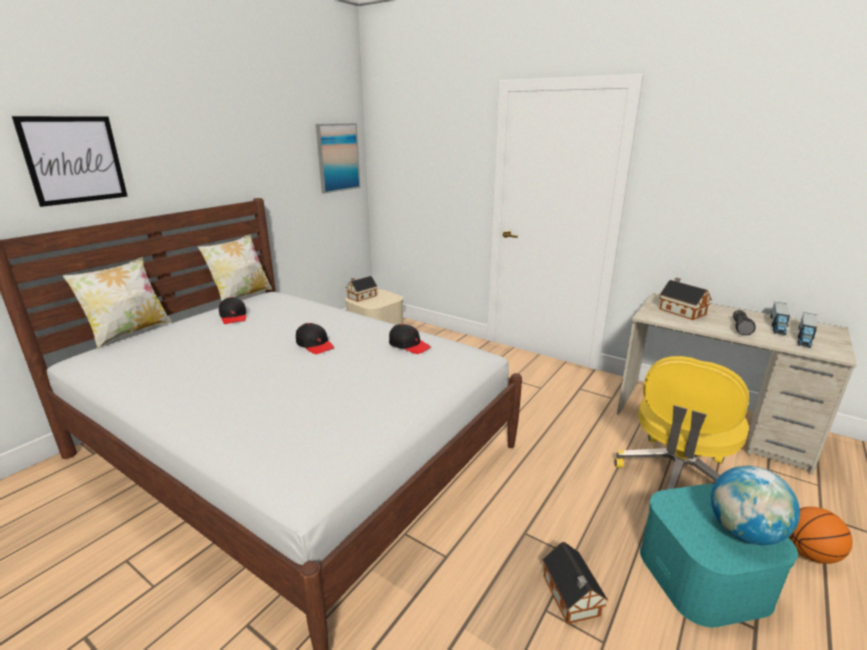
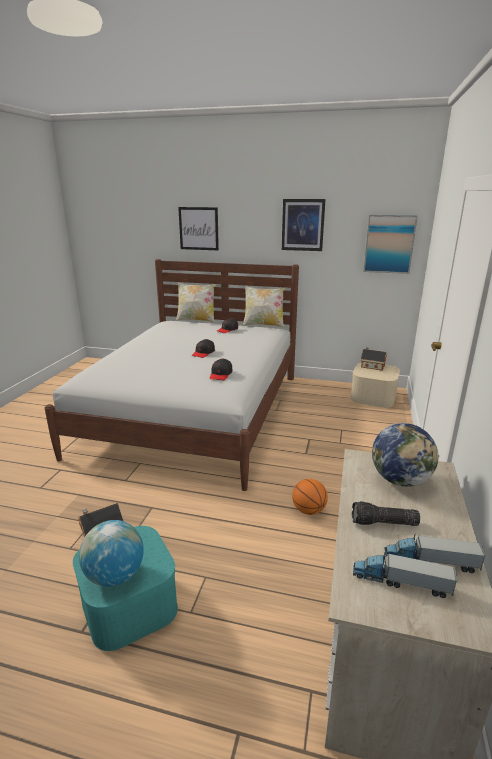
camera: 70 degrees right, 0 degrees up
yellow office chair [614,356,749,490] -> none
toy house [659,278,712,320] -> globe [372,423,439,487]
basketball [788,507,852,564] -> basketball moved to [292,479,328,515]
none -> picture [282,199,326,251]

